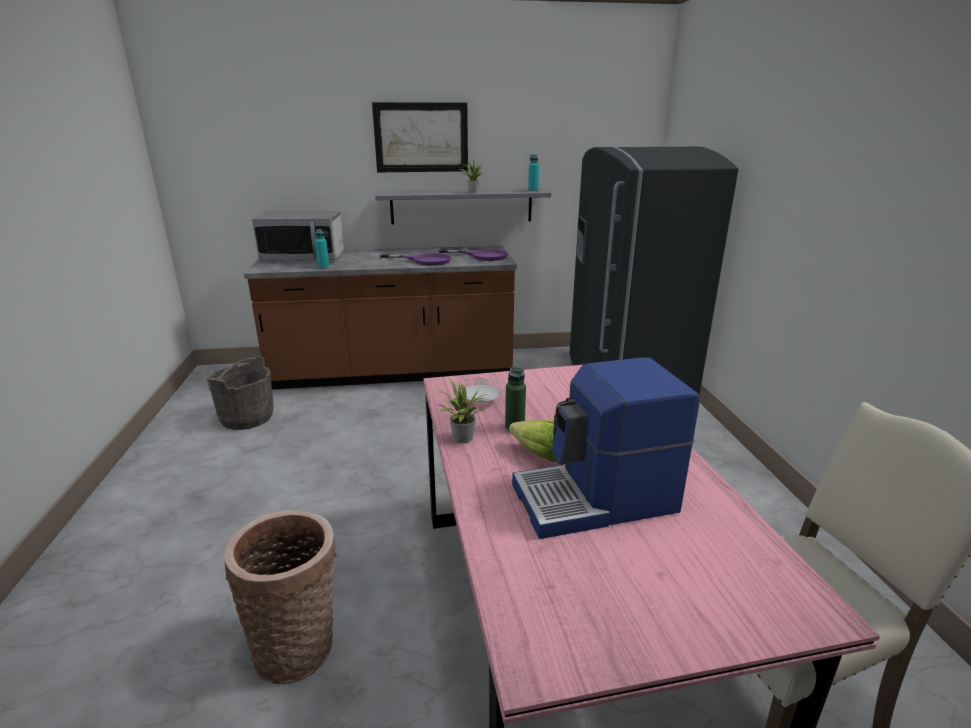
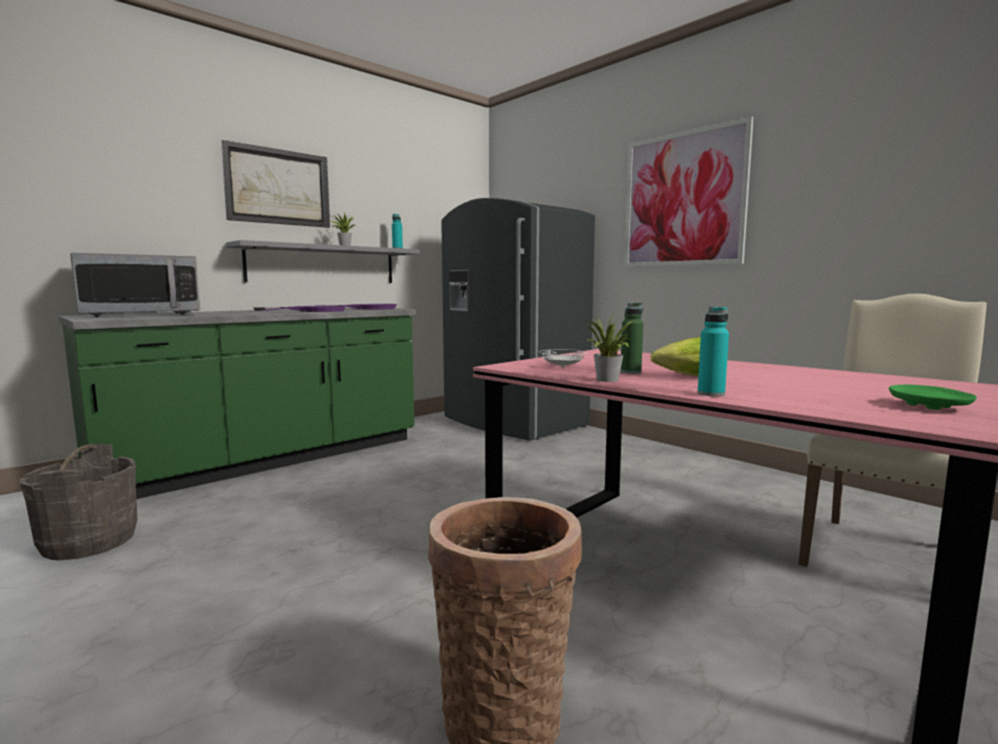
camera: 35 degrees left, 15 degrees down
brown counter [244,246,517,390] -> green counter [59,307,416,499]
turquoise bottle [315,229,329,269] -> turquoise bottle moved to [698,307,729,396]
coffee machine [512,358,699,539] -> none
none -> picture [625,116,754,267]
none -> green plate [889,385,977,410]

